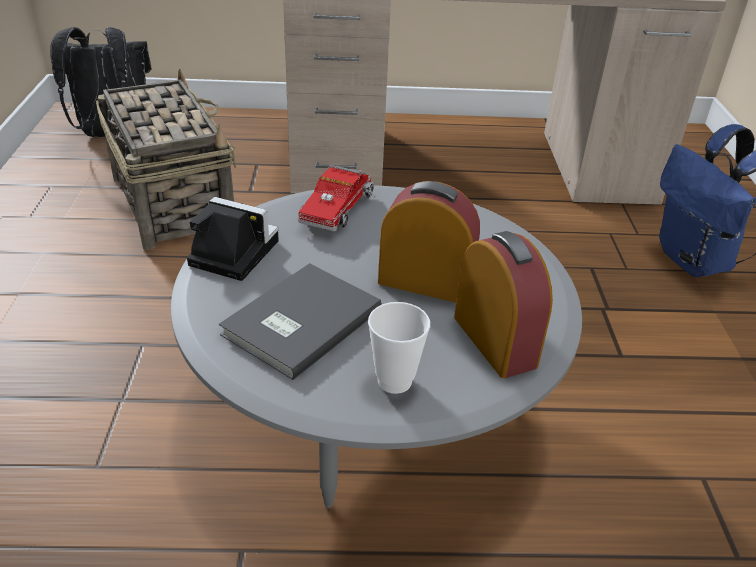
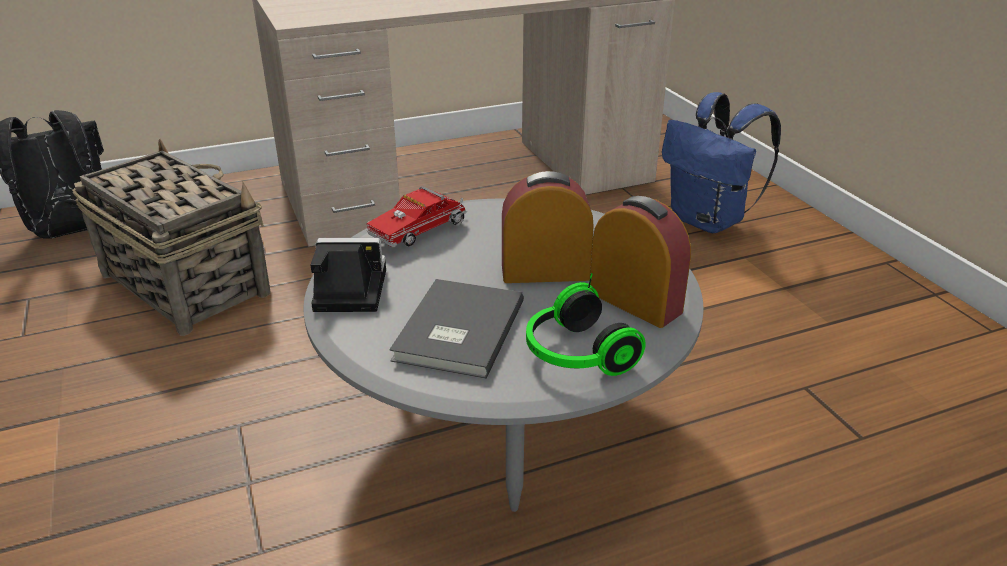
camera: 20 degrees left, 5 degrees down
toy truck [298,165,373,231] -> toy truck turned 45 degrees clockwise [367,186,467,247]
cup [368,302,430,394] -> headphones [526,273,646,376]

